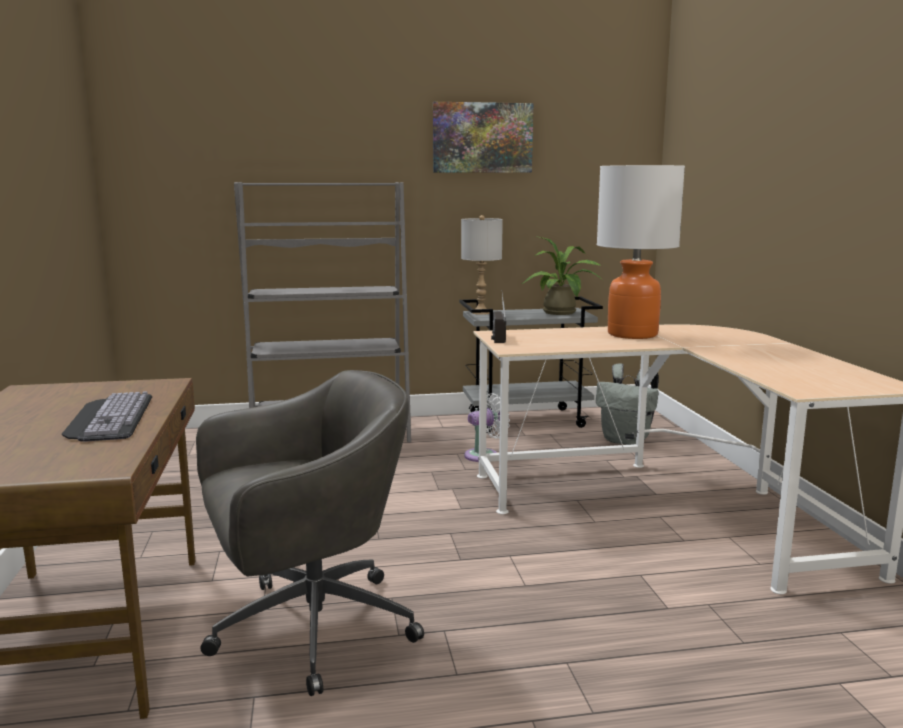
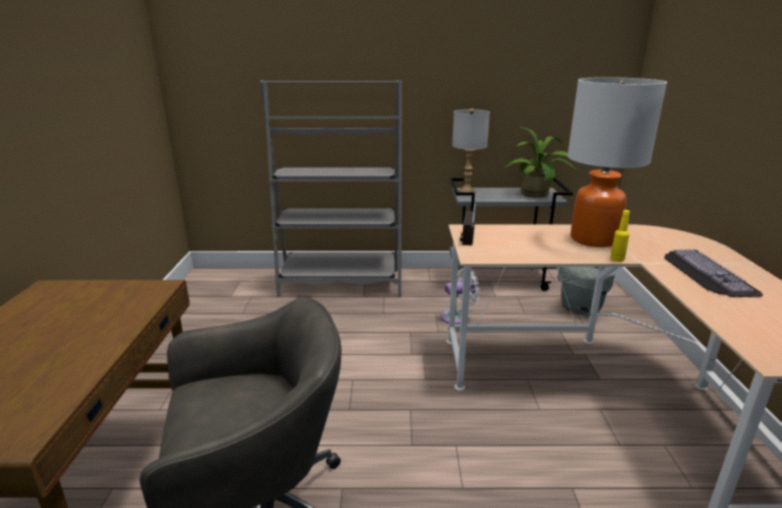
camera: 10 degrees right, 10 degrees up
keyboard [62,391,152,442] -> keyboard moved to [664,249,763,297]
picture [433,102,534,173] -> none
none -> yellow bottle [610,210,630,262]

